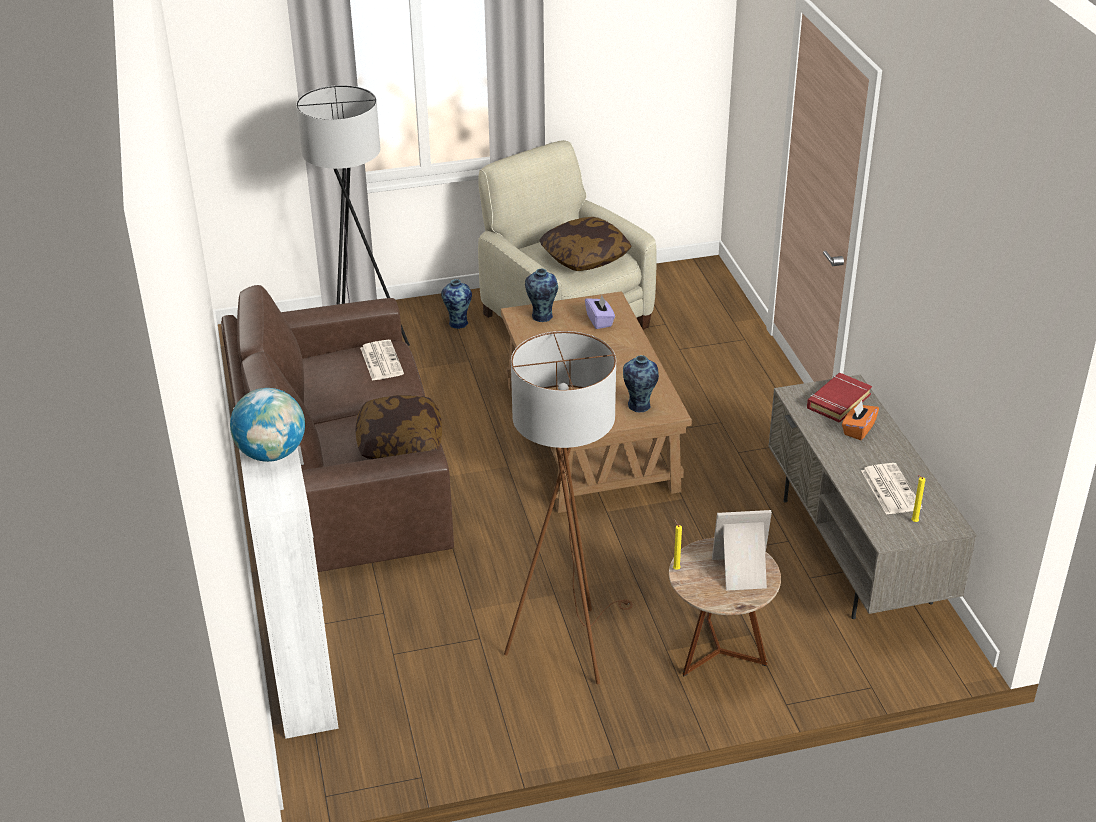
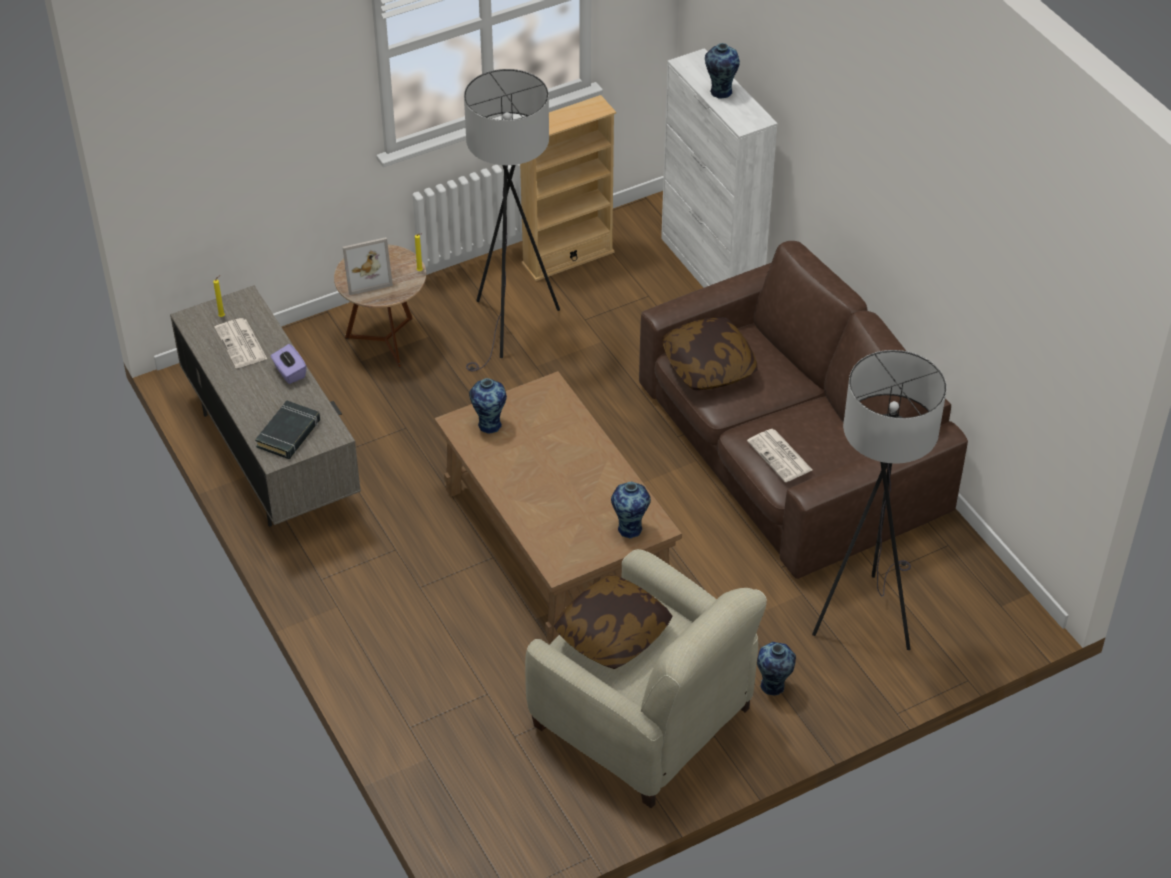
camera: 165 degrees right, 10 degrees up
globe [230,388,305,462] -> vase [705,43,740,99]
brown floor lamp [504,331,633,684] -> grey floor lamp [464,69,560,371]
purple tissue box [585,295,615,329] -> purple tissue box moved to [271,344,307,384]
red book [807,373,872,423] -> black book [255,401,320,459]
orange tissue box [842,401,879,440] -> none
none -> beige bookcase [520,95,616,281]

